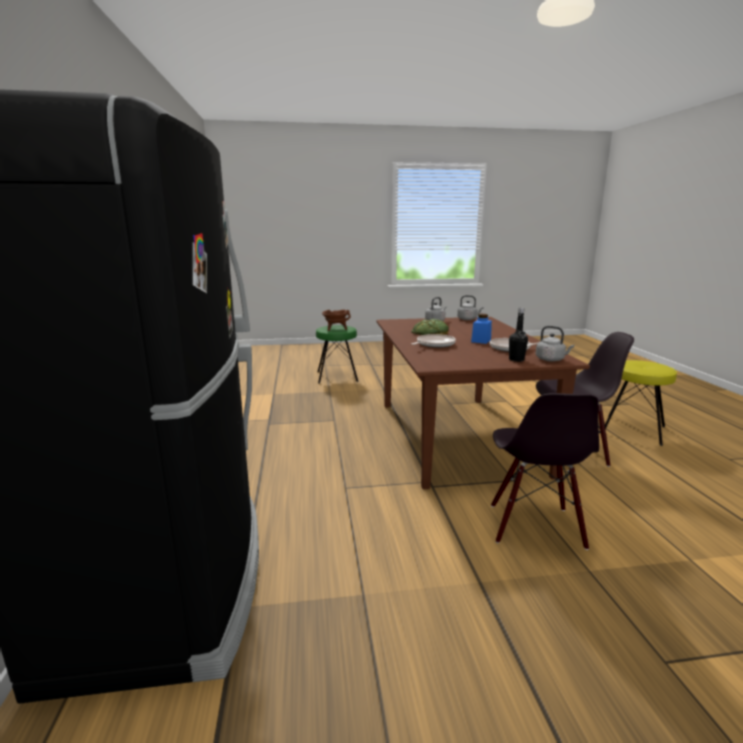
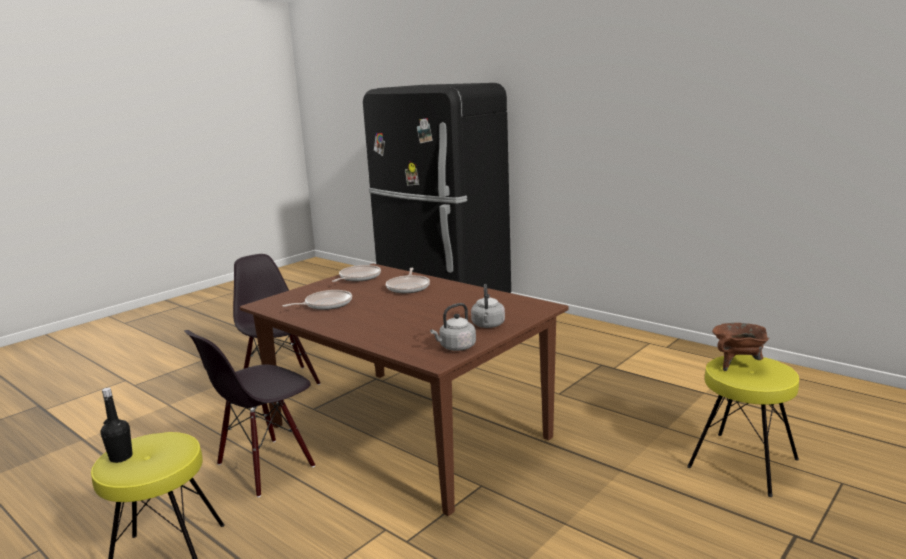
camera: 140 degrees right, 0 degrees up
green stool [316,325,358,384] -> yellow stool [687,355,799,497]
bread [411,319,449,335] -> none
blue jar [471,314,492,344] -> none
black bottle [509,308,528,362] -> black bottle moved to [100,388,133,463]
grey kettle [535,326,575,362] -> none
none -> frying pan [332,265,381,282]

